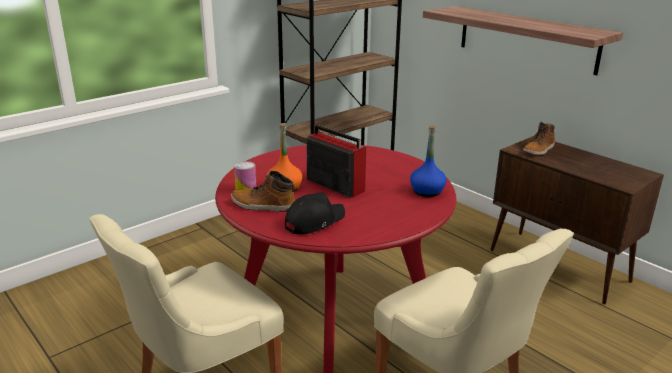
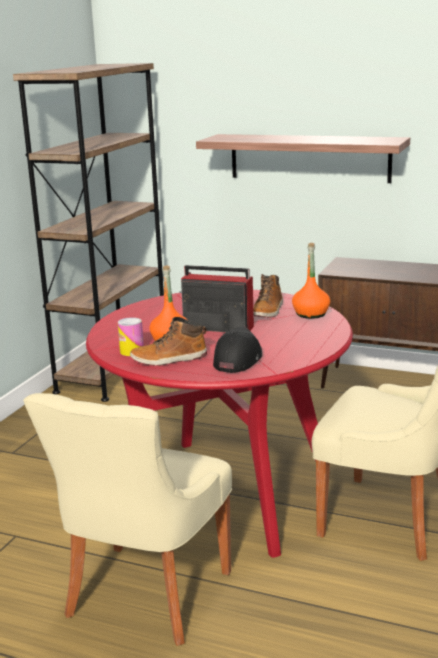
camera: 25 degrees left, 5 degrees down
blue bottle [410,125,447,197] -> orange bottle [292,243,330,319]
boot [523,122,555,155] -> boot moved to [253,274,283,317]

